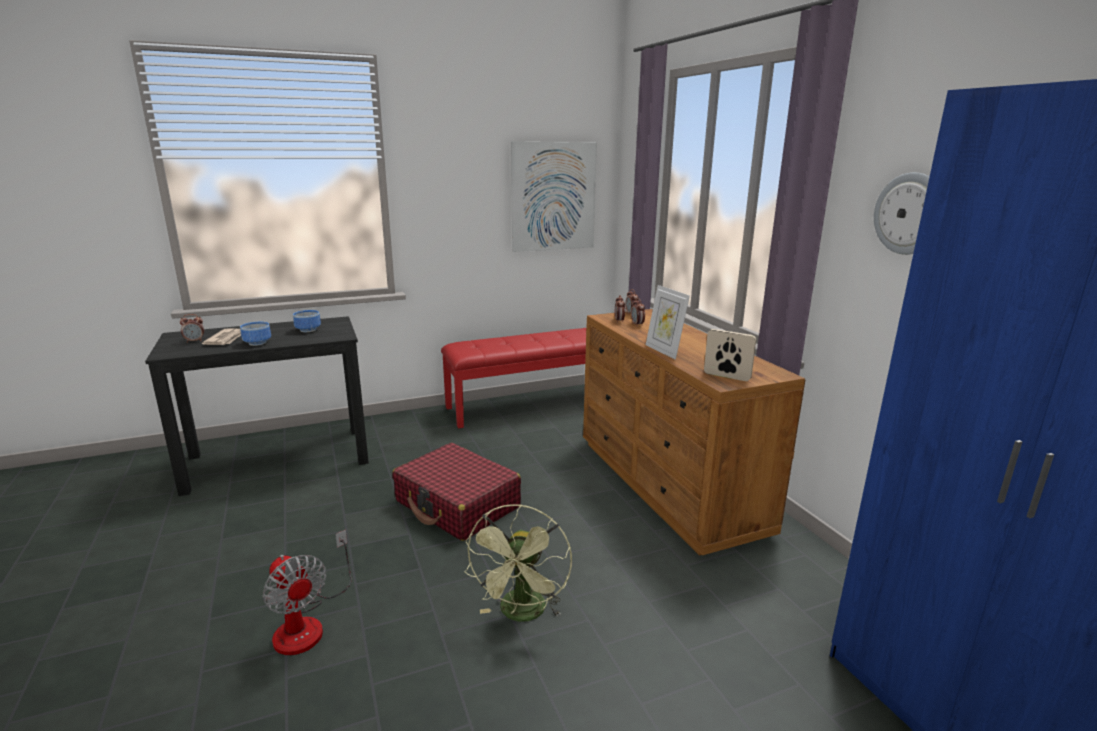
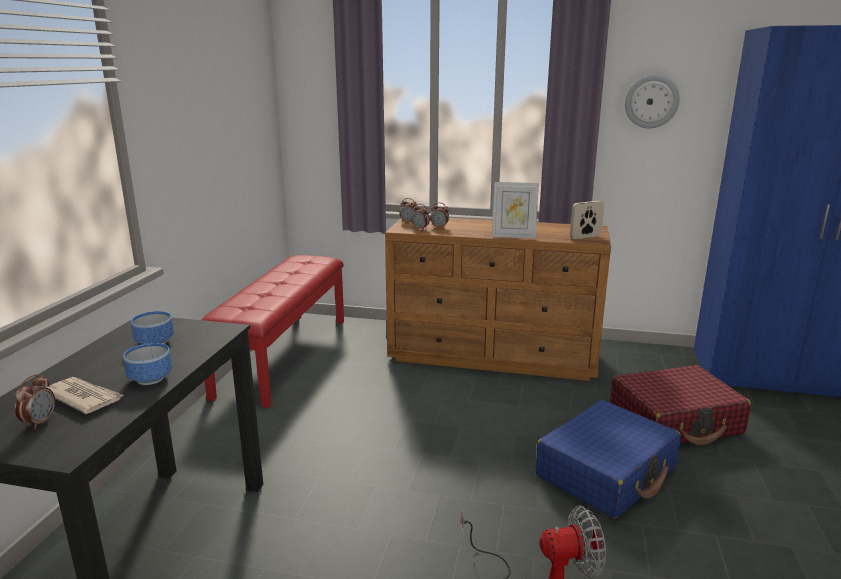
camera: 55 degrees left, 0 degrees up
red suitcase [392,443,521,541] -> red suitcase moved to [610,365,751,445]
green fan [465,504,572,622] -> blue suitcase [536,400,681,519]
picture [511,142,597,252] -> none

